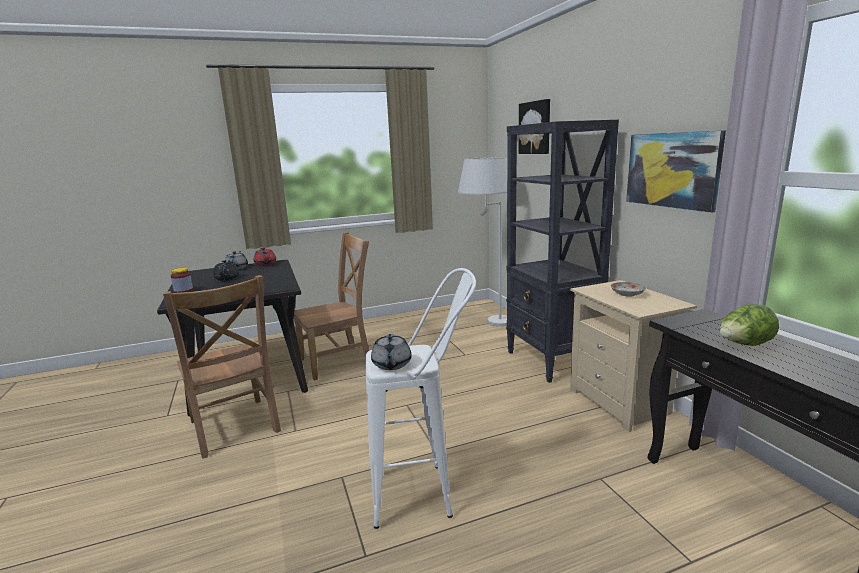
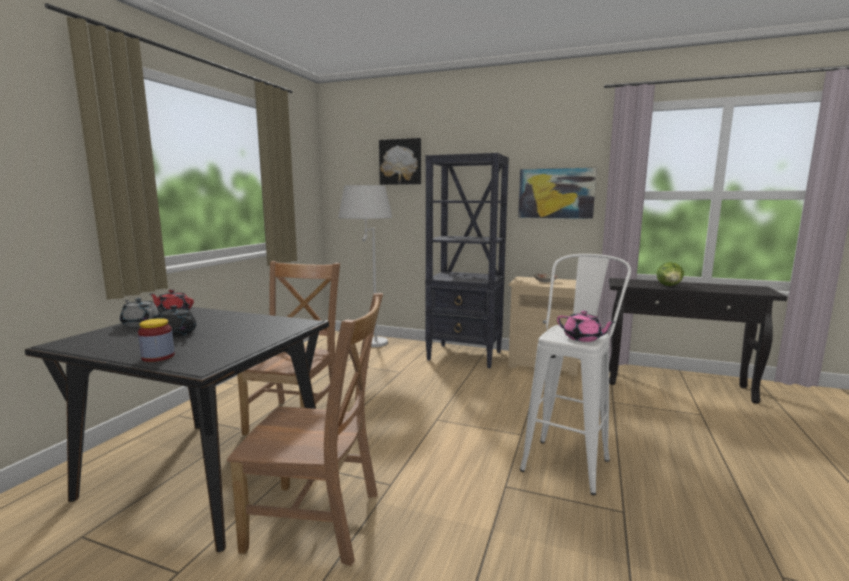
camera: 50 degrees left, 5 degrees down
grey teapot [371,334,412,370] -> pink teapot [557,311,615,342]

